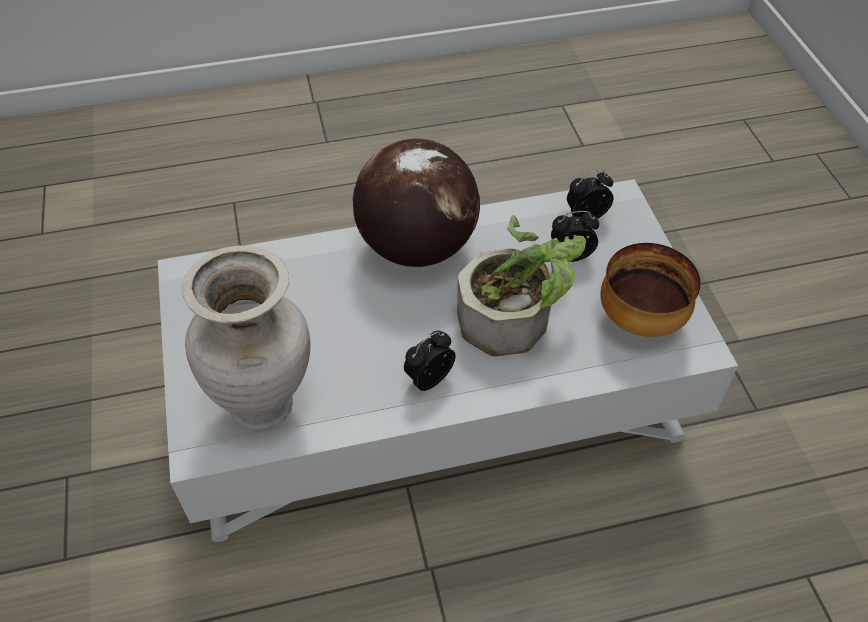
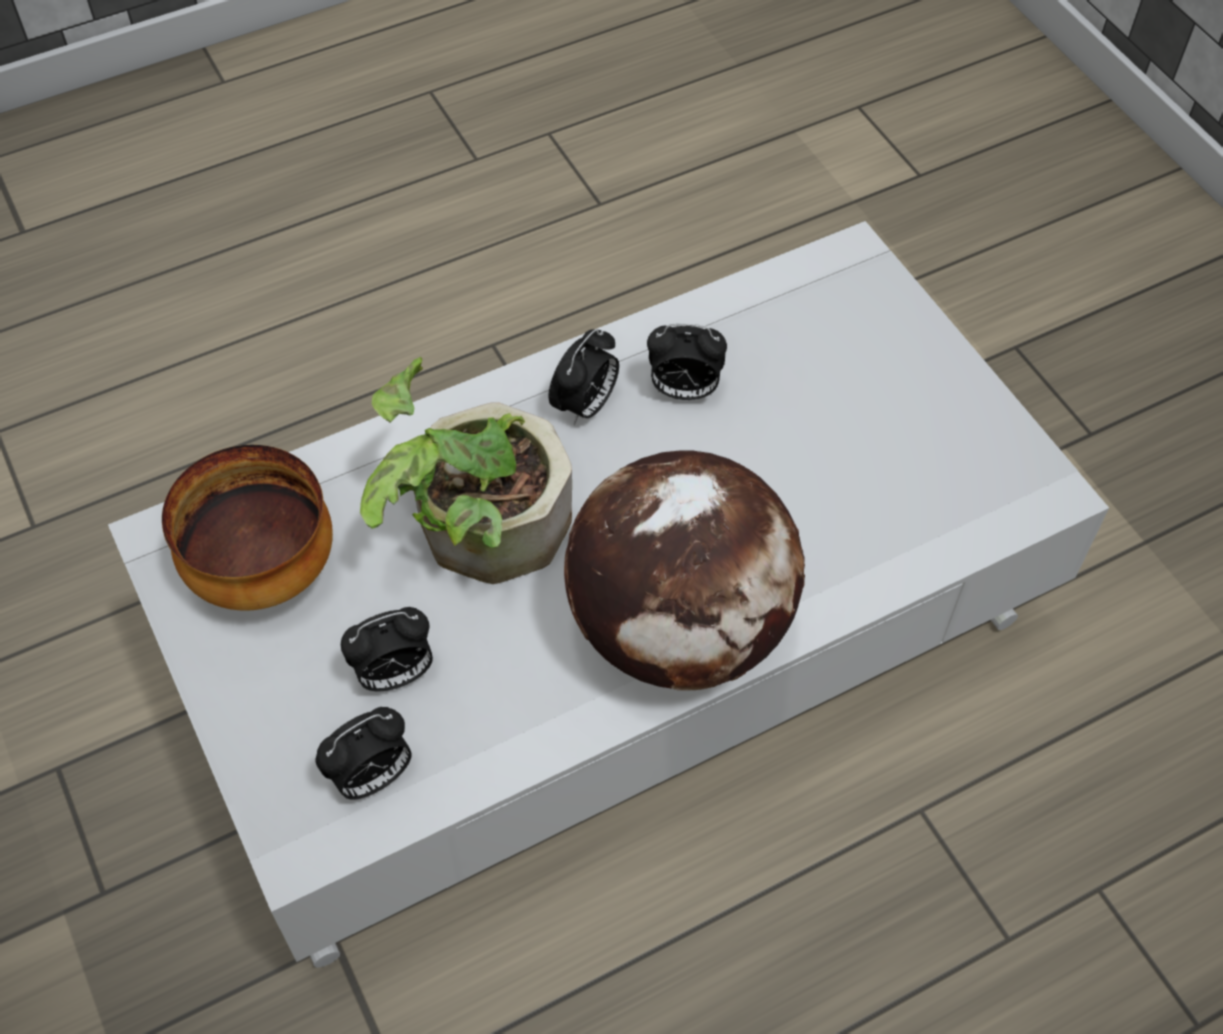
camera: 165 degrees right, 5 degrees up
beige vase [182,246,311,430] -> none
none -> alarm clock [647,323,727,400]

